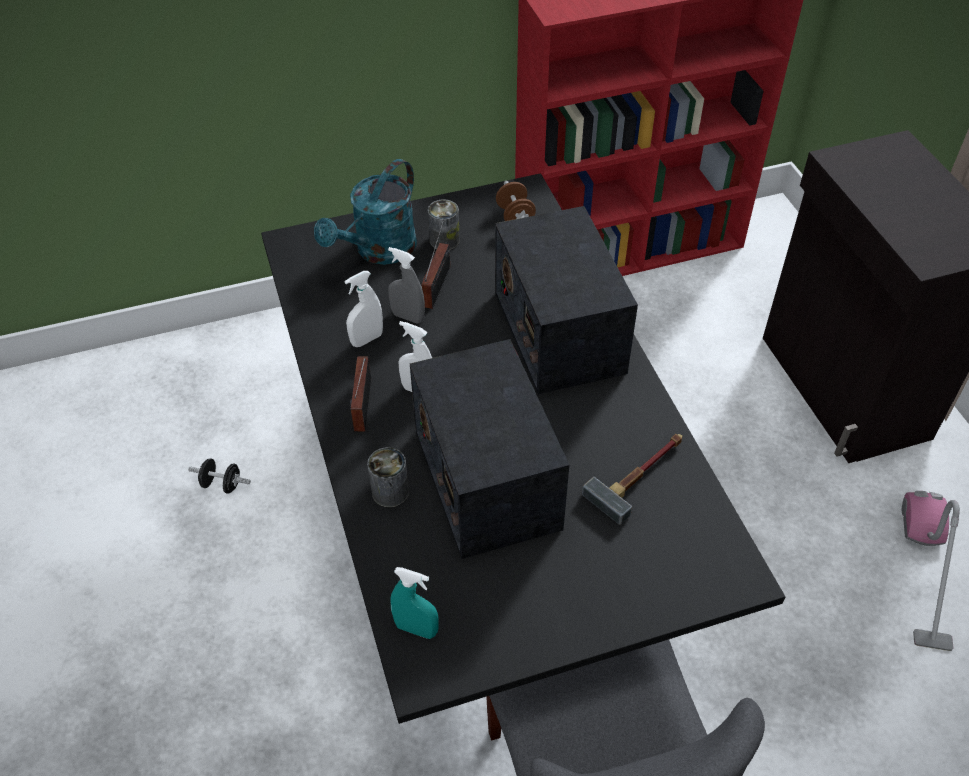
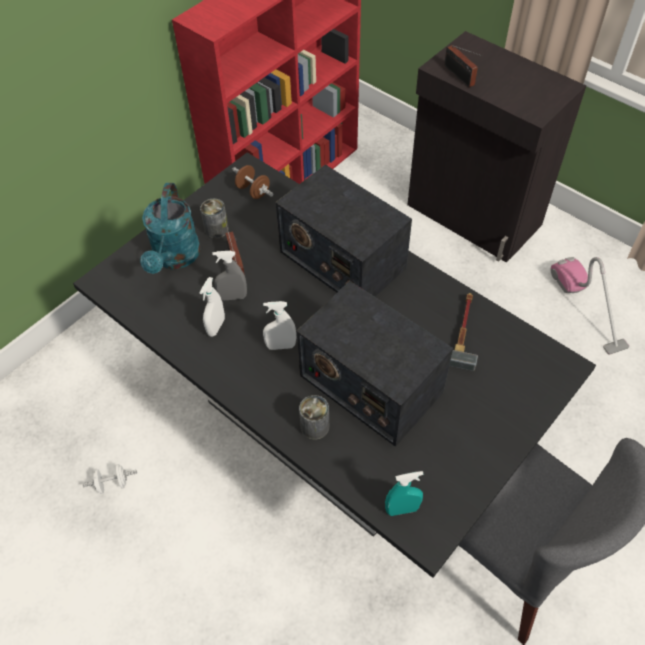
camera: 30 degrees left, 5 degrees up
black dumbbell [188,458,251,494] -> white dumbbell [82,464,137,494]
radio [350,357,371,431] -> radio moved to [444,45,482,87]

